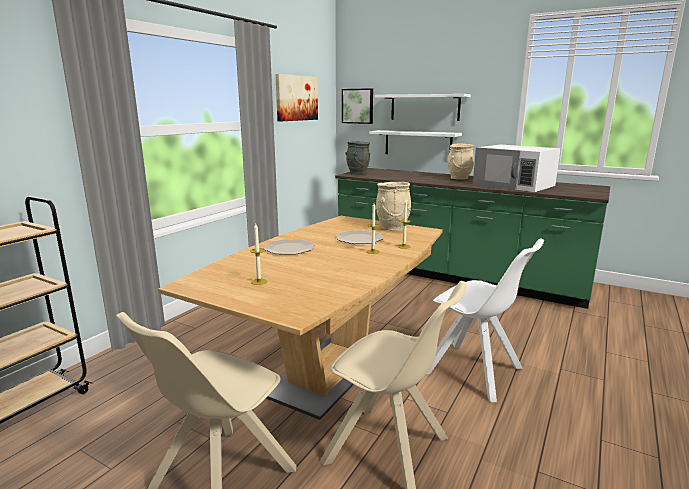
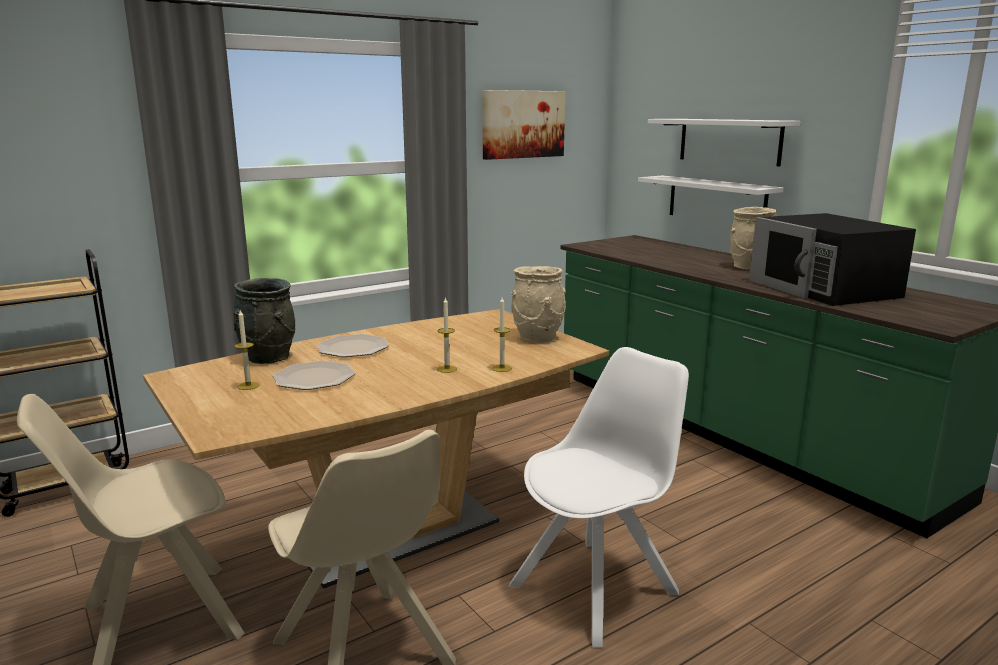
camera: 25 degrees right, 0 degrees up
plate [336,230,384,244] -> plate moved to [273,361,355,390]
picture [342,88,373,124] -> none
grey vase [346,141,370,175] -> grey vase moved to [234,278,295,364]
white chair [427,239,544,402] -> white chair turned 105 degrees counterclockwise [509,347,689,648]
white microwave [473,144,561,192] -> black microwave [749,213,916,306]

